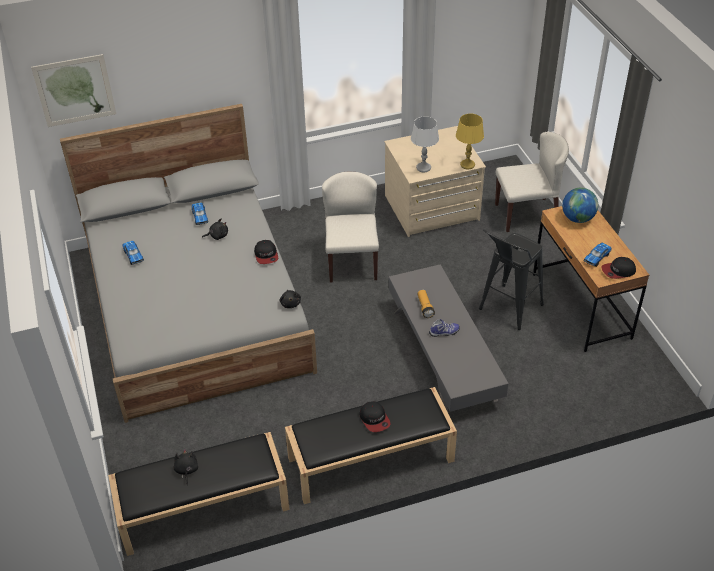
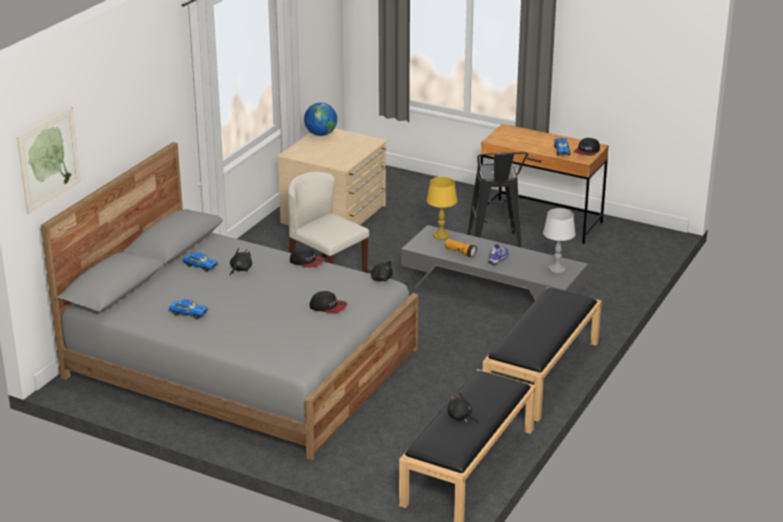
camera: 45 degrees left, 15 degrees down
cap [359,401,391,432] -> cap moved to [309,291,348,313]
grey table lamp [411,116,439,172] -> grey table lamp moved to [543,208,576,274]
yellow table lamp [456,114,484,169] -> yellow table lamp moved to [426,177,457,240]
beige chair [495,132,569,232] -> none
globe [562,188,598,223] -> globe moved to [304,102,337,136]

